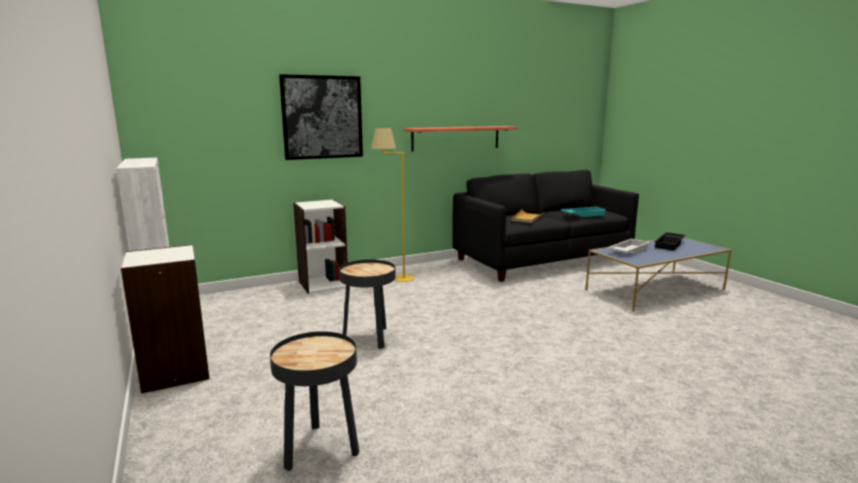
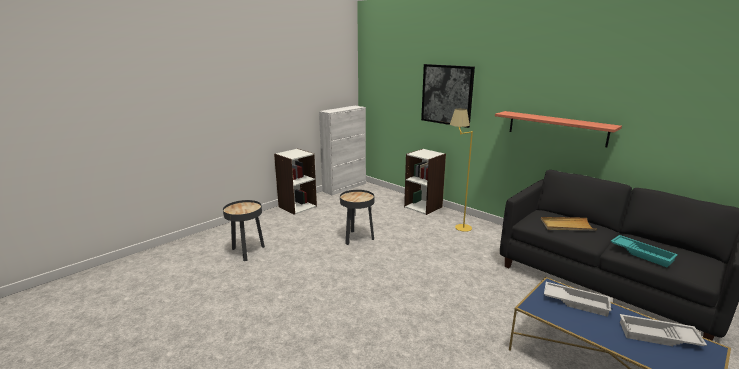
camera: 70 degrees right, 5 degrees up
black tray [654,232,686,251] -> white tray [620,314,707,346]

